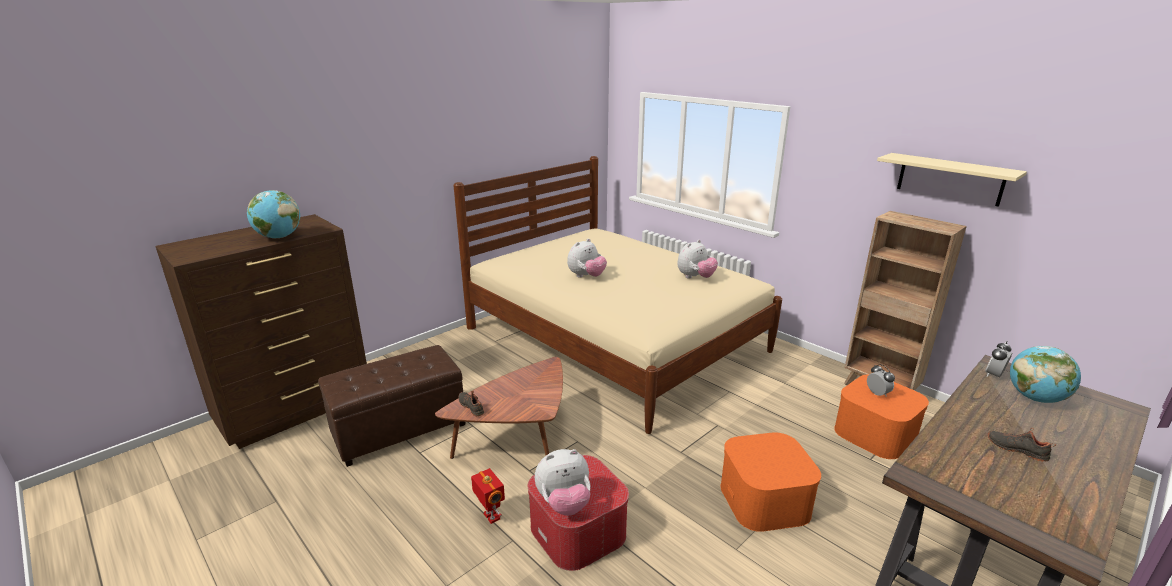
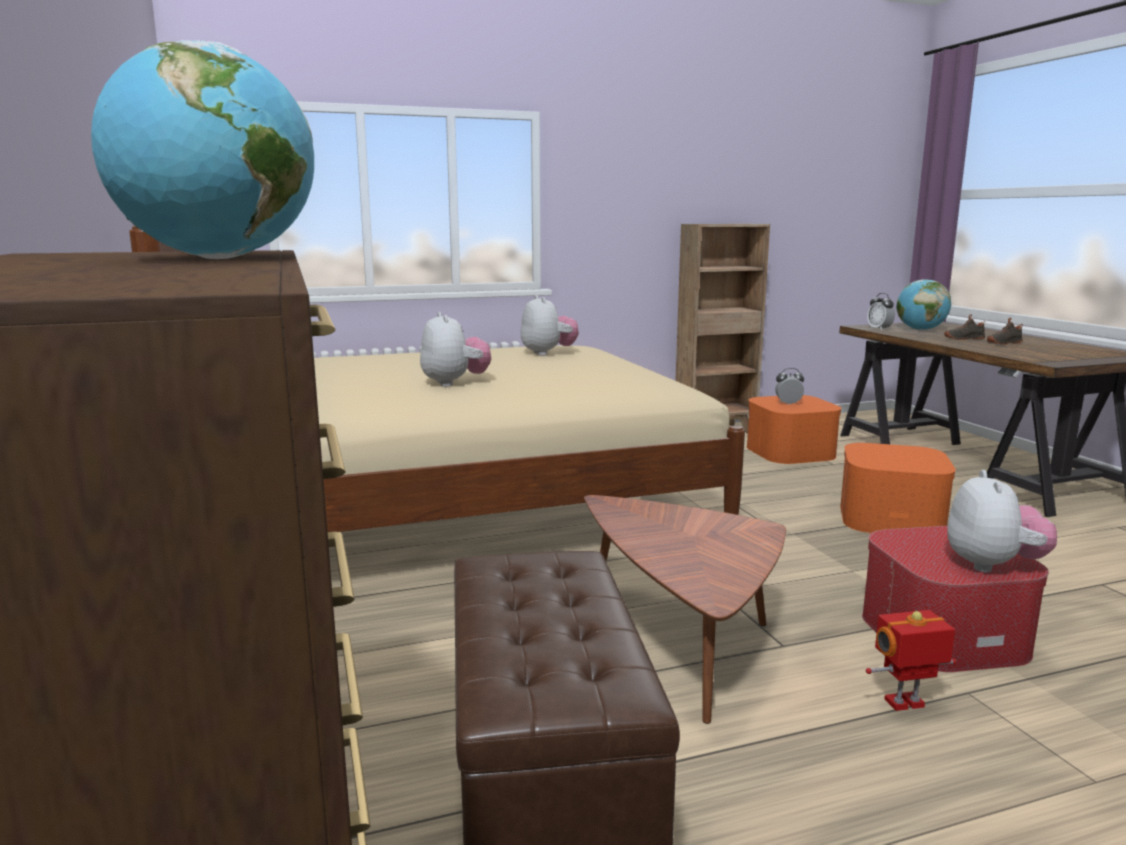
camera: 65 degrees left, 10 degrees down
black shoe [459,391,484,416] -> black shoe moved to [944,314,986,340]
beige shelf [877,153,1027,207] -> none

